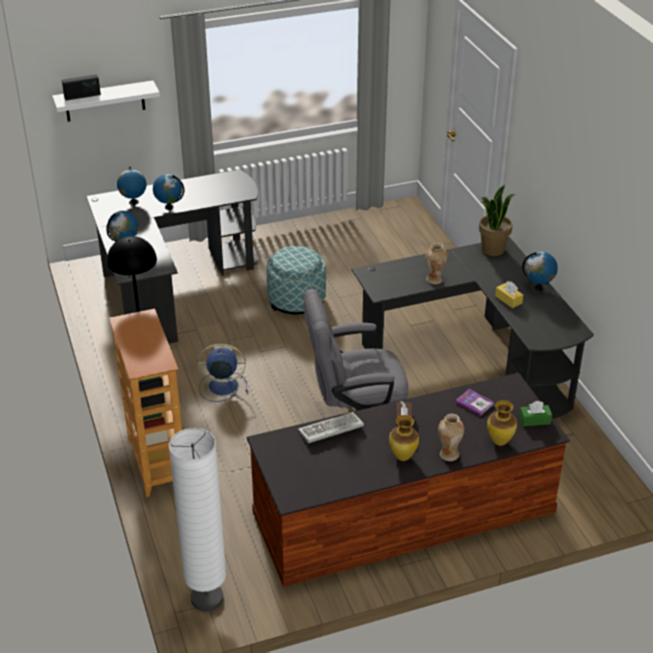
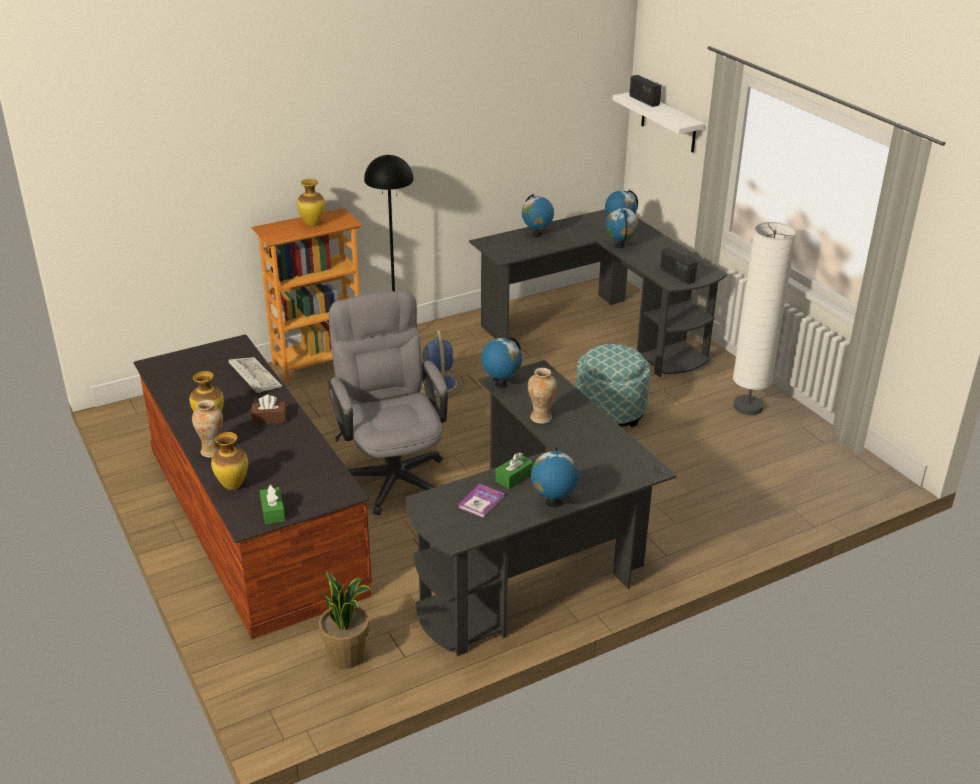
camera: 80 degrees right, 5 degrees down
white floor lamp [169,428,226,612] -> white floor lamp moved to [733,222,797,415]
book [455,389,494,416] -> book moved to [458,484,505,518]
potted plant [479,185,516,256] -> potted plant moved to [319,571,372,669]
yellow tissue box [495,281,523,308] -> green tissue box [495,452,534,489]
none -> vase [297,179,325,226]
none -> globe [481,336,522,388]
none -> radio [660,248,697,284]

